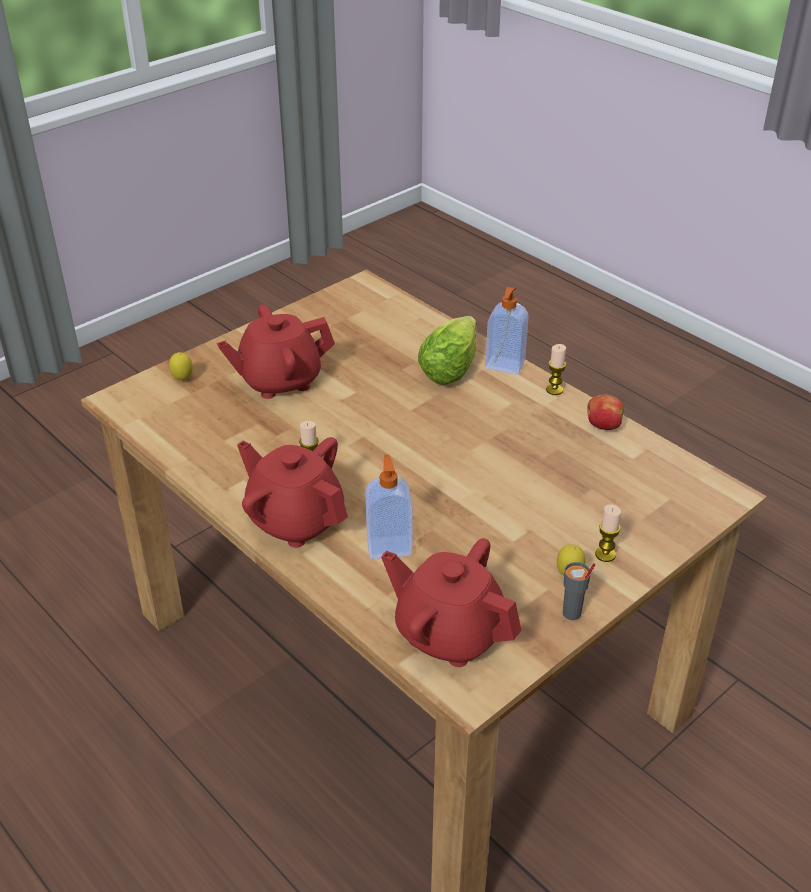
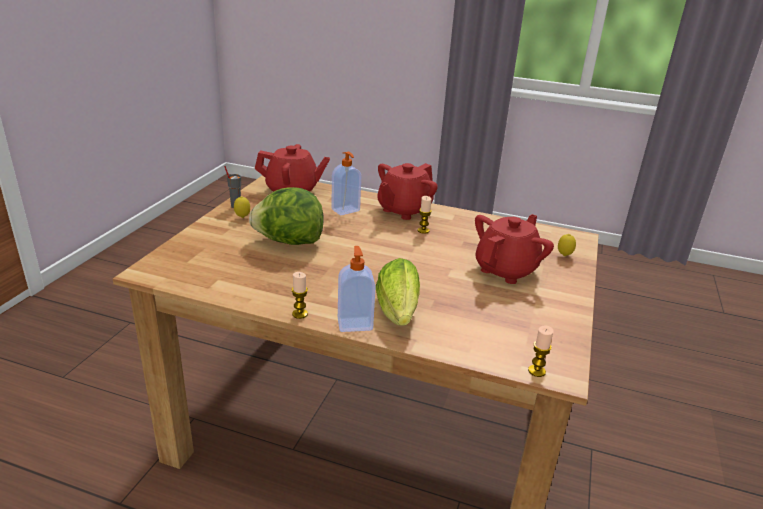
camera: 150 degrees right, 10 degrees down
red teapot [237,437,348,548] -> red teapot turned 120 degrees clockwise [377,163,438,220]
apple [588,394,624,430] -> none
candle [595,504,621,562] -> candle moved to [528,326,554,377]
none -> lettuce [249,187,324,245]

